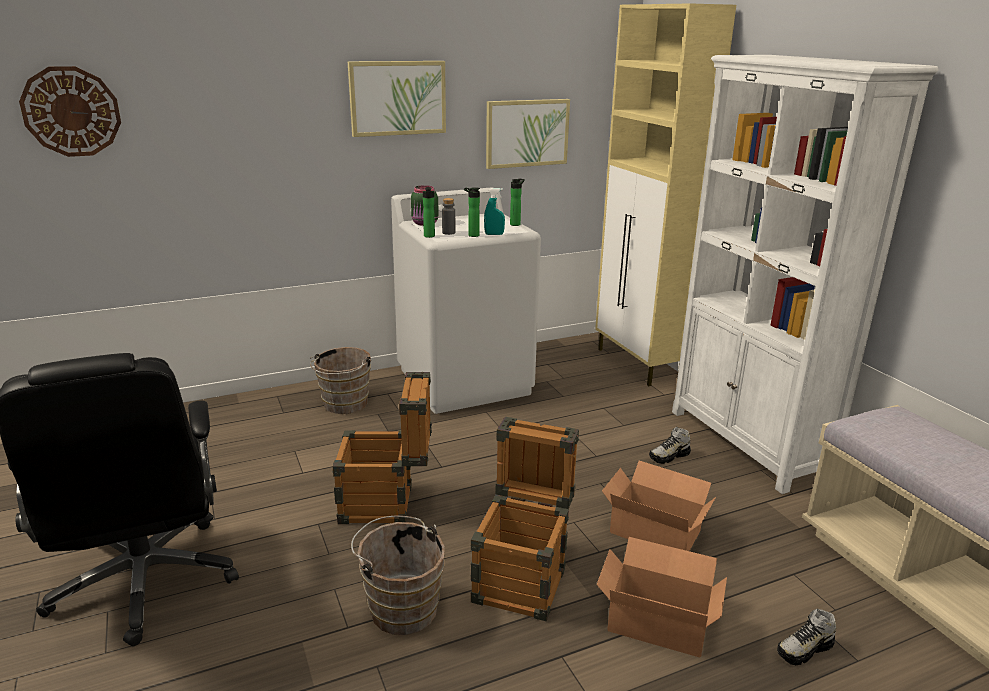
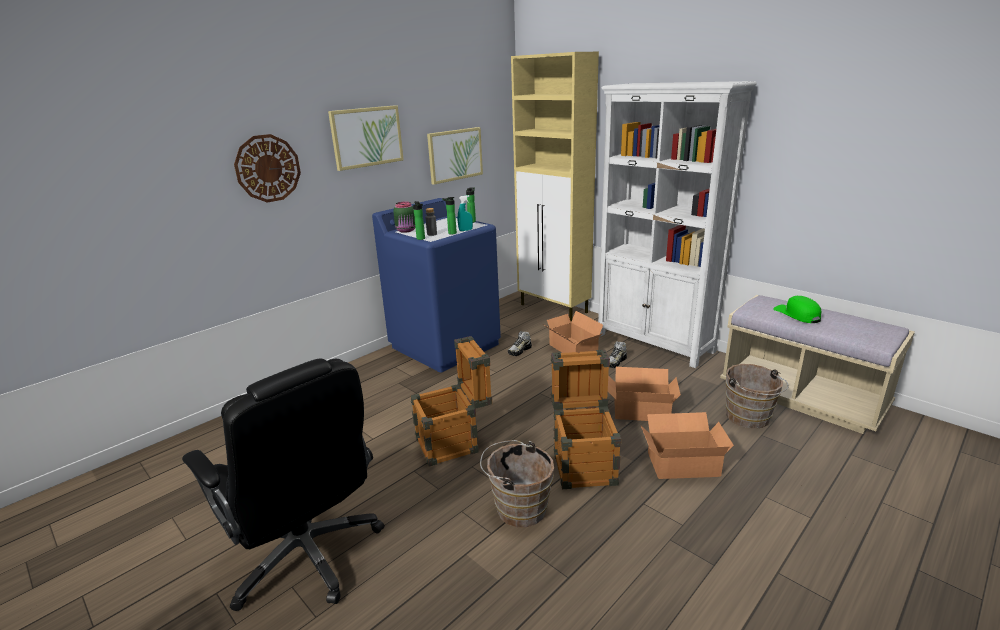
camera: 20 degrees left, 0 degrees up
wall clock [19,66,121,157] -> wall clock moved to [234,134,301,203]
brown bucket [310,347,371,414] -> brown bucket moved to [726,364,789,429]
white washing machine [391,187,541,414] -> blue washing machine [372,198,501,373]
shoe [777,609,836,665] -> shoe moved to [508,331,532,356]
none -> cardboard box [543,311,603,353]
none -> green cap [773,296,821,323]

